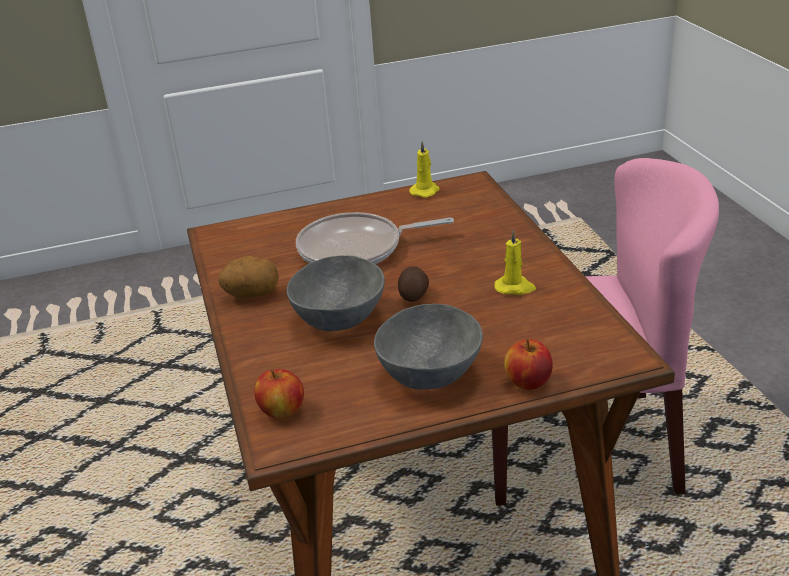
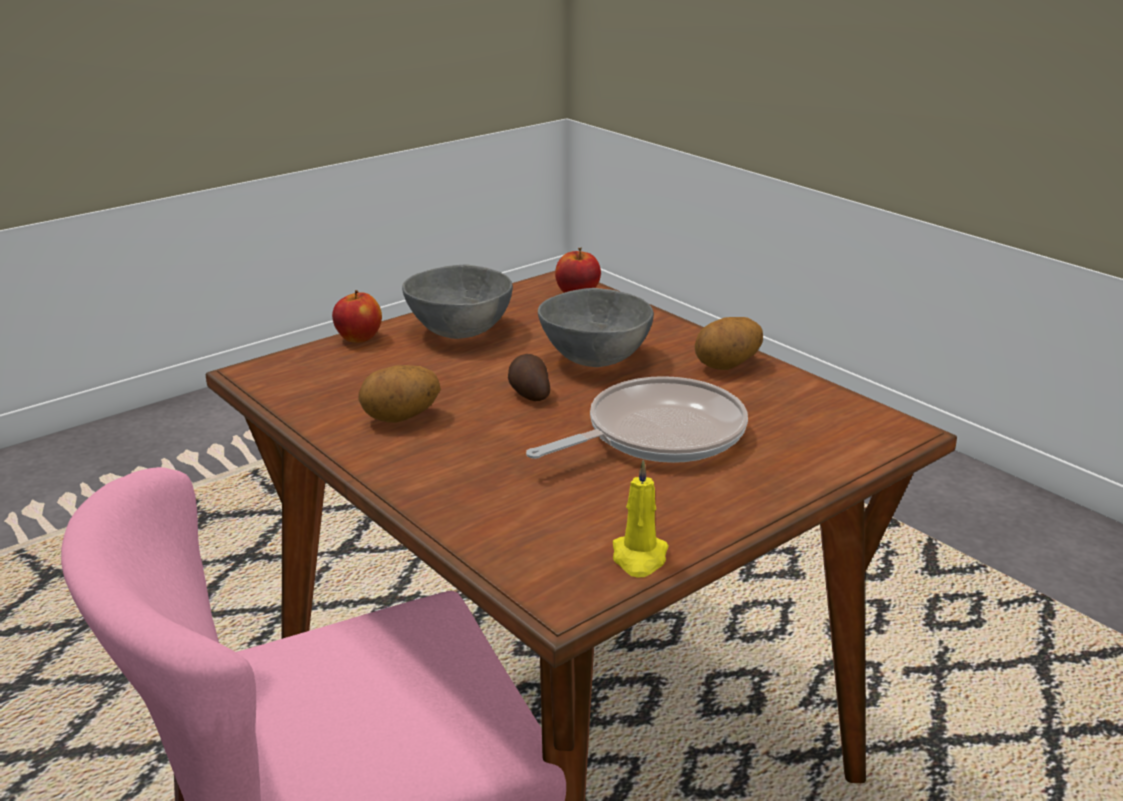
camera: 155 degrees right, 5 degrees down
yellow candle [494,229,536,295] -> potato [358,365,441,423]

